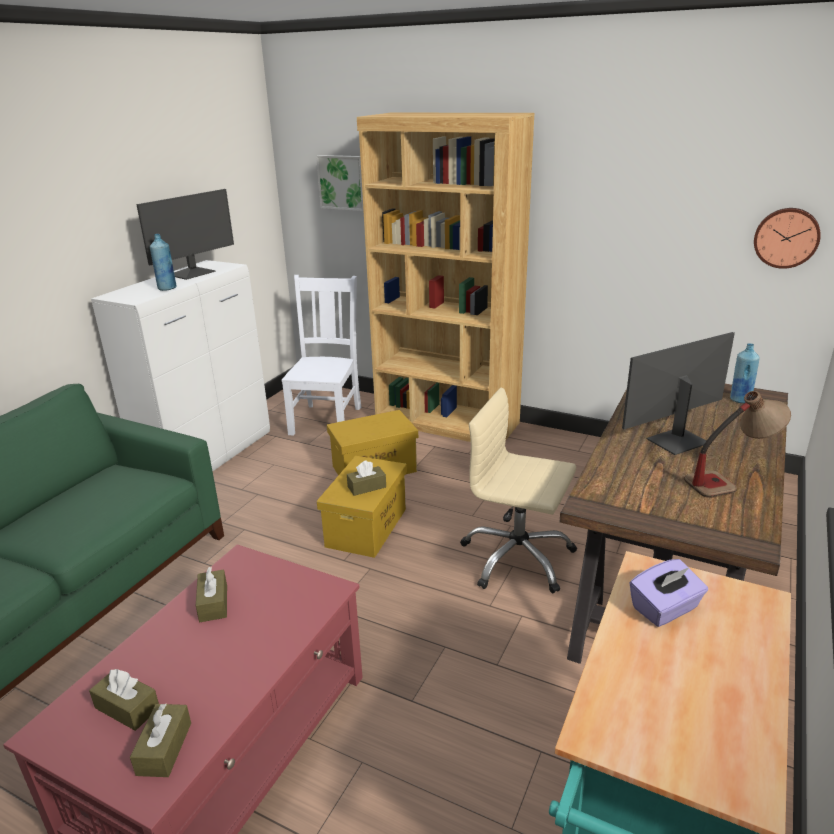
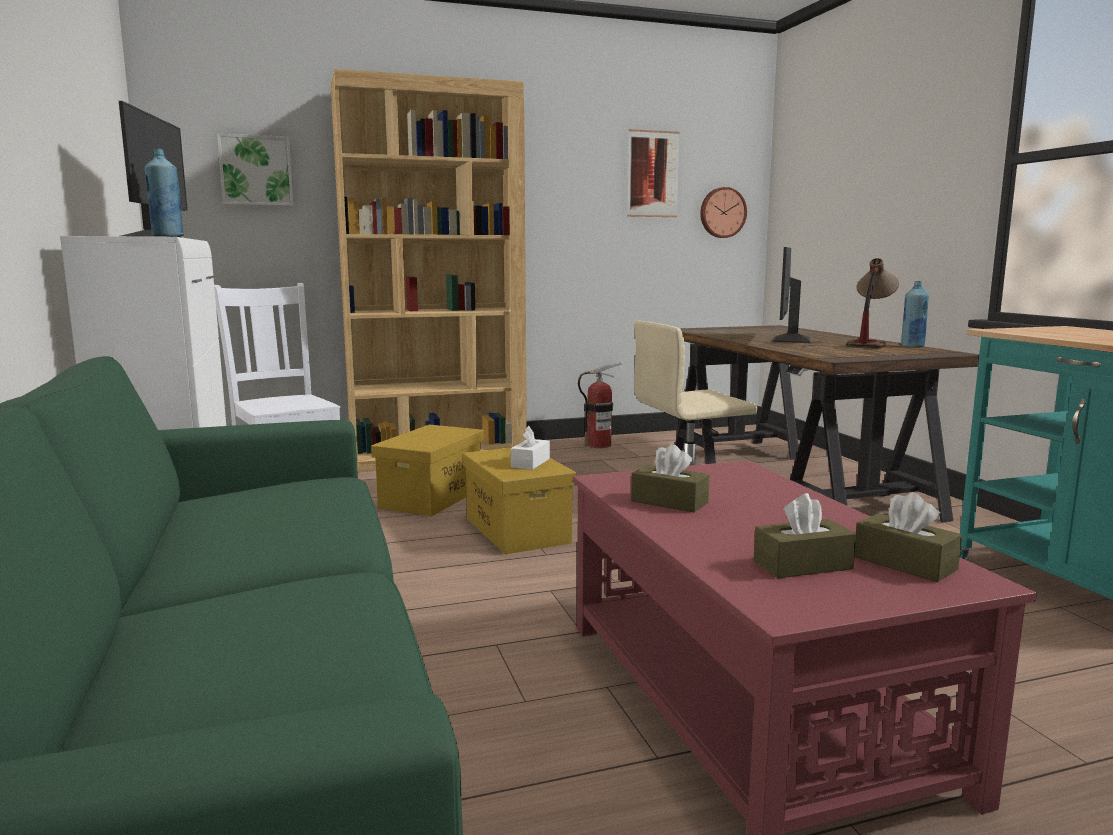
camera: 45 degrees left, 15 degrees down
brown tissue box [347,461,386,496] -> white tissue box [511,426,550,470]
purple tissue box [630,559,708,627] -> none
blue bottle [730,343,760,403] -> blue bottle moved to [901,281,929,348]
none -> fire extinguisher [578,363,622,448]
none -> picture [627,129,680,217]

